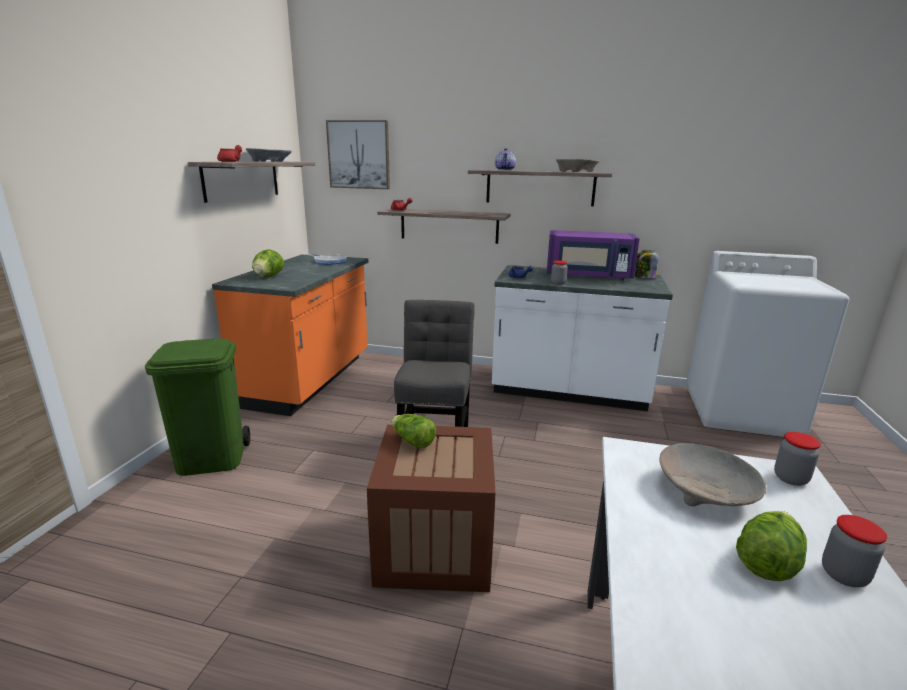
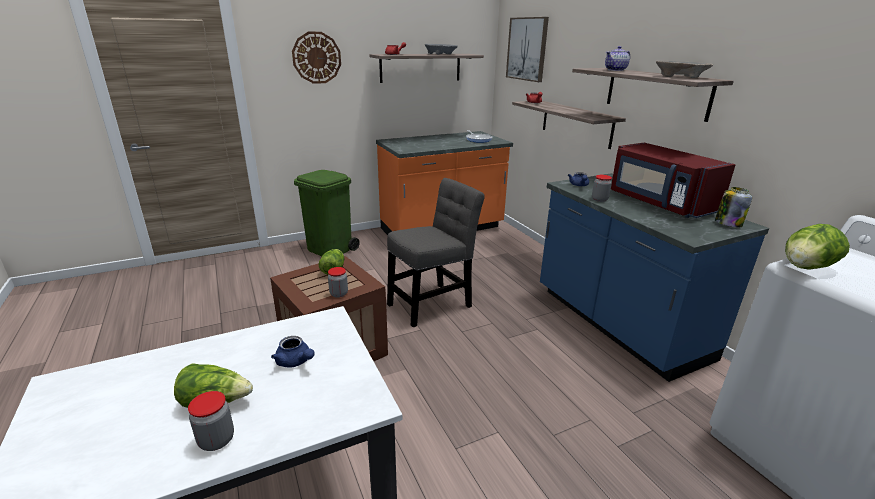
camera: 50 degrees right, 5 degrees up
lettuce [252,249,284,278] -> lettuce moved to [785,224,850,269]
white counter [492,265,673,411] -> blue counter [540,173,769,382]
purple microwave [547,230,640,280] -> red microwave [611,143,736,218]
beige bowl [659,443,766,506] -> blue teapot [271,336,315,368]
jar [774,432,821,486] -> jar moved to [328,267,348,298]
none -> wall clock [292,32,341,84]

